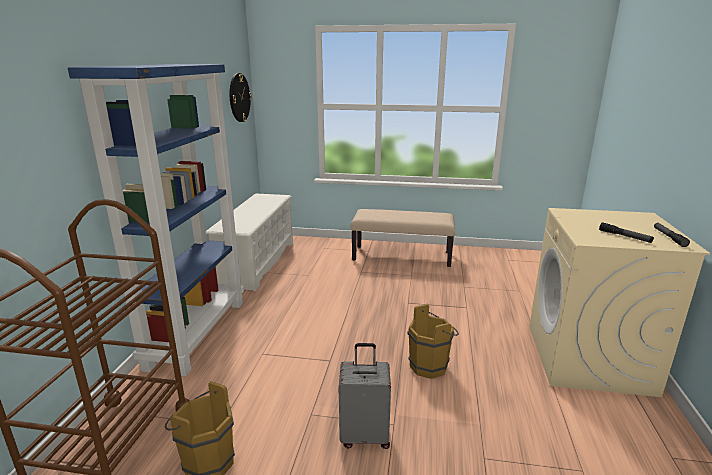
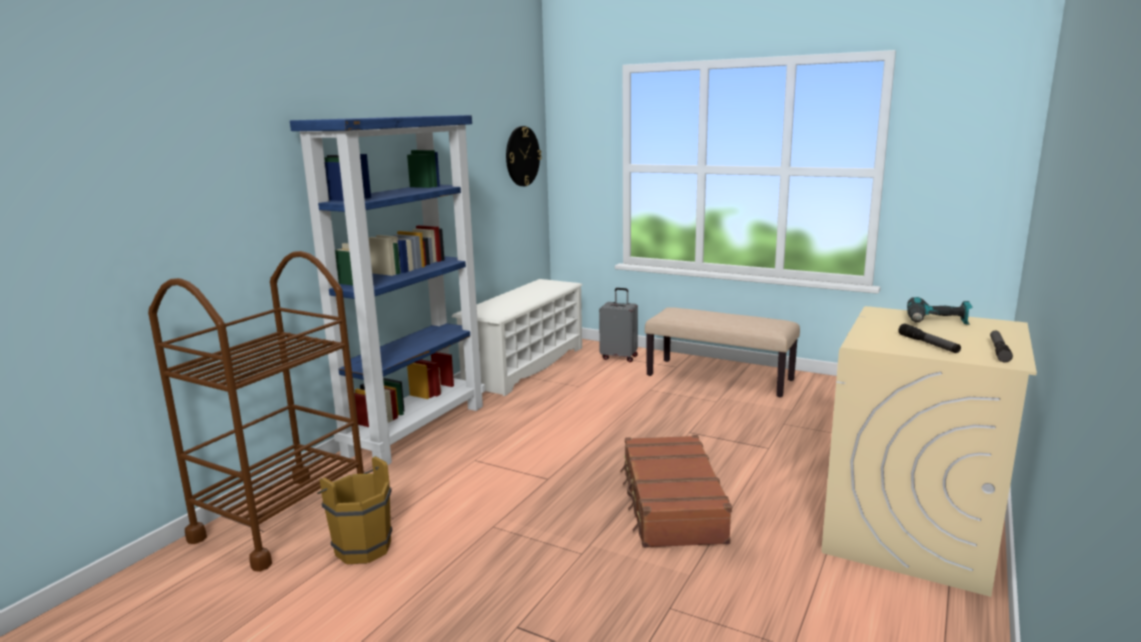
camera: 20 degrees right, 5 degrees down
grey suitcase [339,343,391,449] -> grey suitcase moved to [599,288,638,362]
brown bucket [407,304,459,379] -> brown suitcase [620,435,732,548]
none -> power drill [907,297,972,325]

